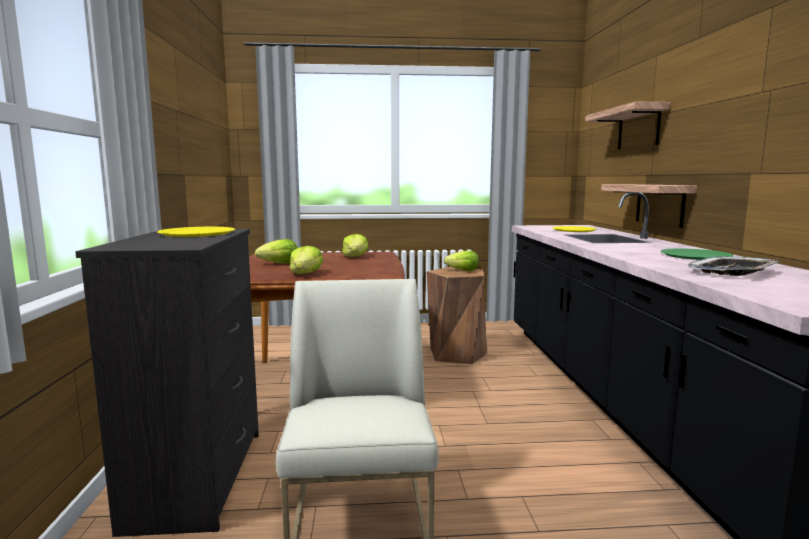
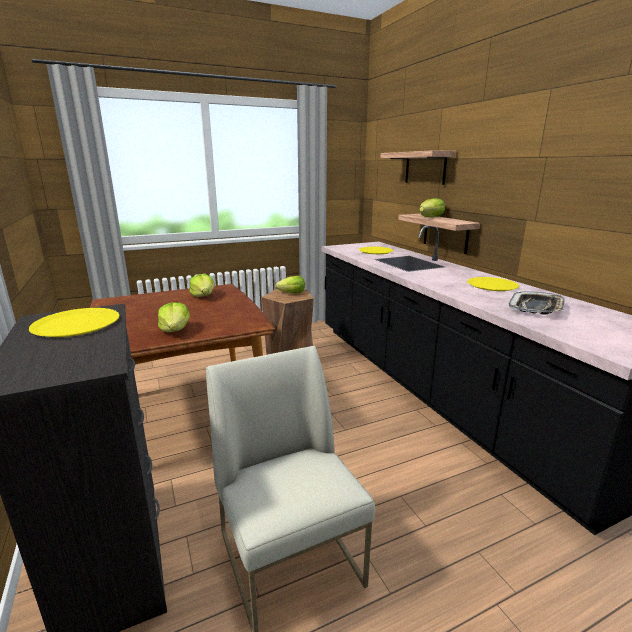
camera: 20 degrees left, 10 degrees up
lettuce [255,239,298,264] -> lettuce moved to [420,198,445,217]
green plate [661,248,734,260] -> yellow plate [467,277,519,291]

